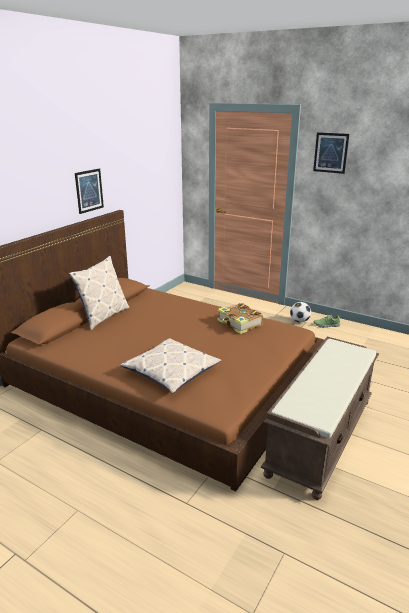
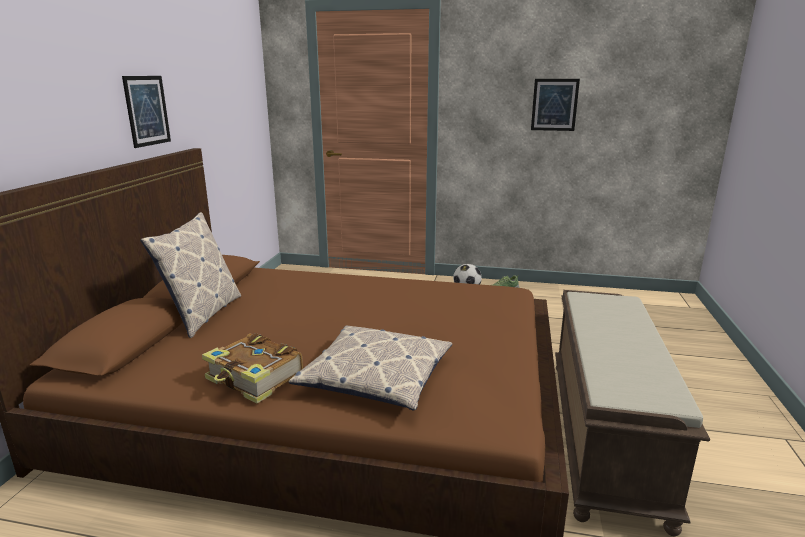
camera: 20 degrees left, 5 degrees down
book [218,303,263,334] -> book moved to [202,333,303,403]
picture [313,132,349,174] -> picture moved to [531,79,580,131]

